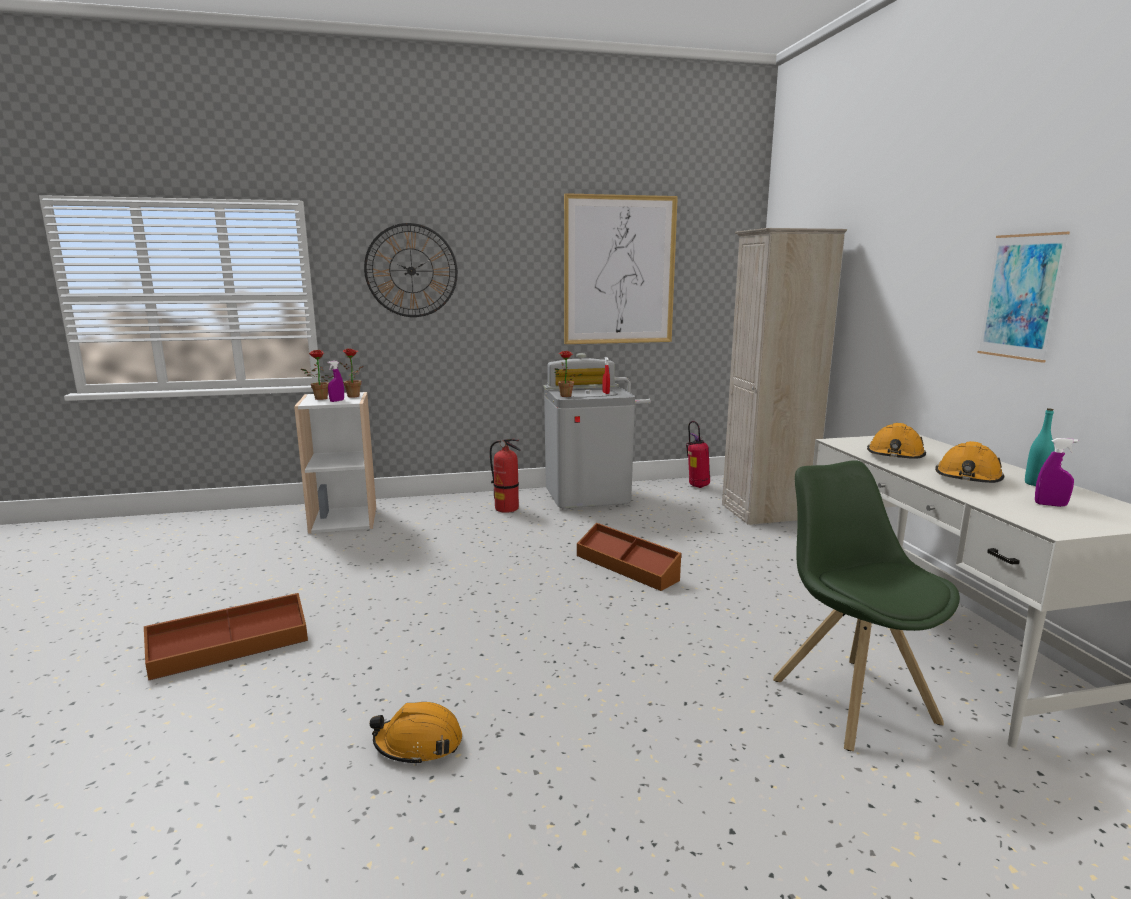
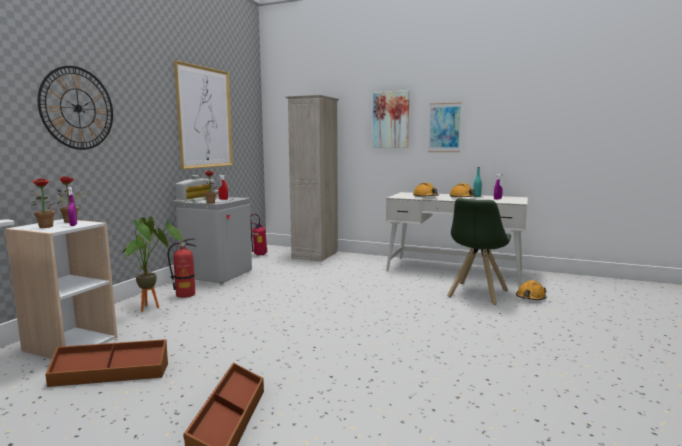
camera: 55 degrees left, 5 degrees down
orange hard hat [370,702,462,766] -> orange hard hat moved to [516,280,547,300]
brown storage box [577,523,682,591] -> brown storage box moved to [45,339,168,387]
green chair [773,460,960,751] -> green chair turned 75 degrees counterclockwise [447,198,511,305]
none -> potted plant [122,216,183,312]
none -> picture [373,90,409,148]

